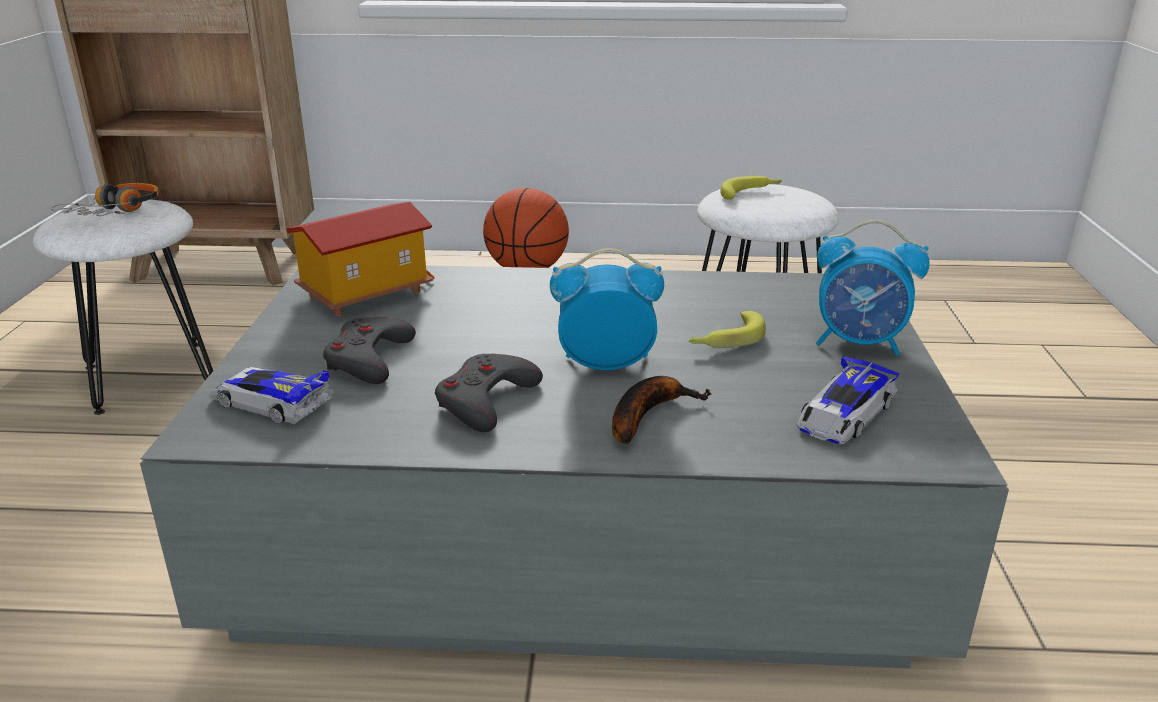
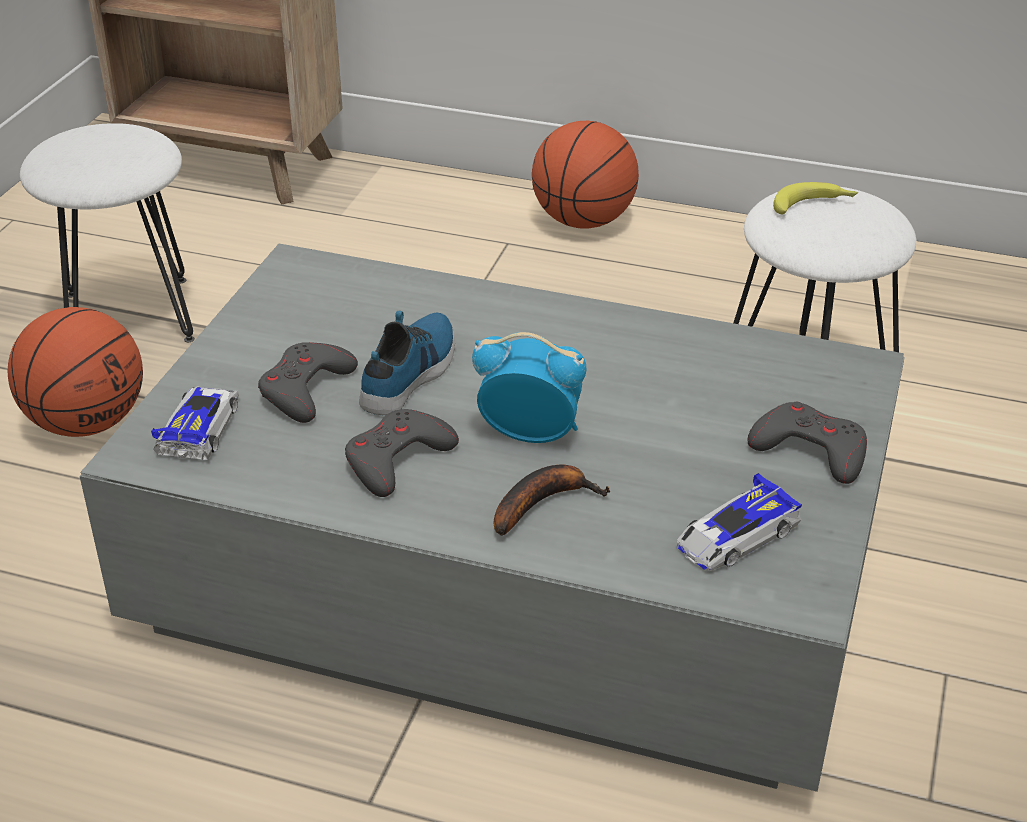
camera: 15 degrees right, 10 degrees up
headphones [50,183,159,216] -> none
toy car [209,367,333,424] -> toy car turned 60 degrees clockwise [151,387,239,460]
toy house [286,202,435,316] -> none
banana [689,311,766,348] -> none
alarm clock [816,220,930,356] -> grey game controller [748,402,867,484]
none -> basketball [8,307,143,437]
none -> shoe [359,311,455,415]

